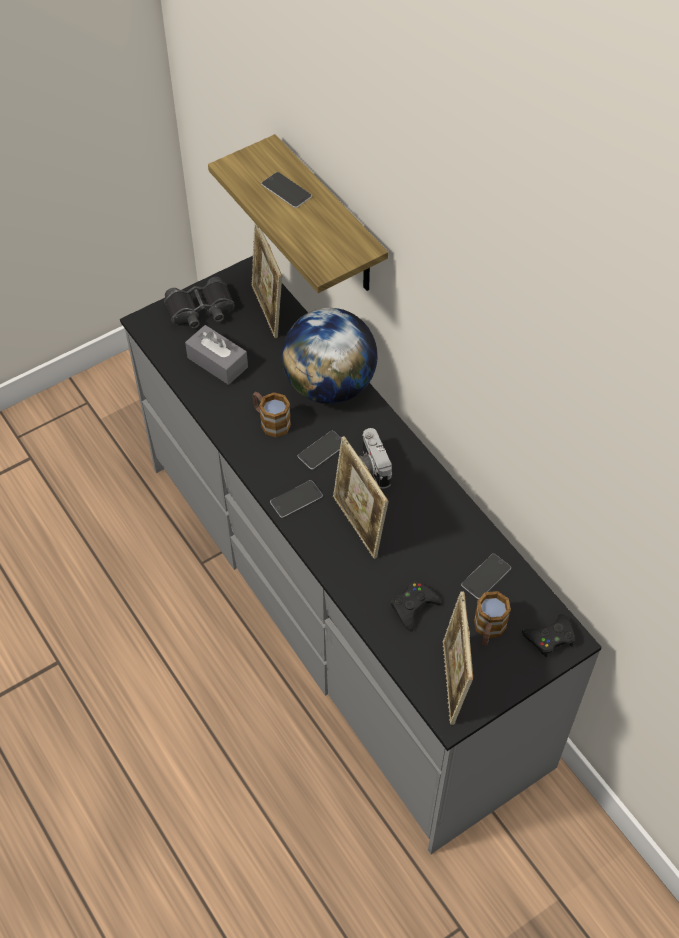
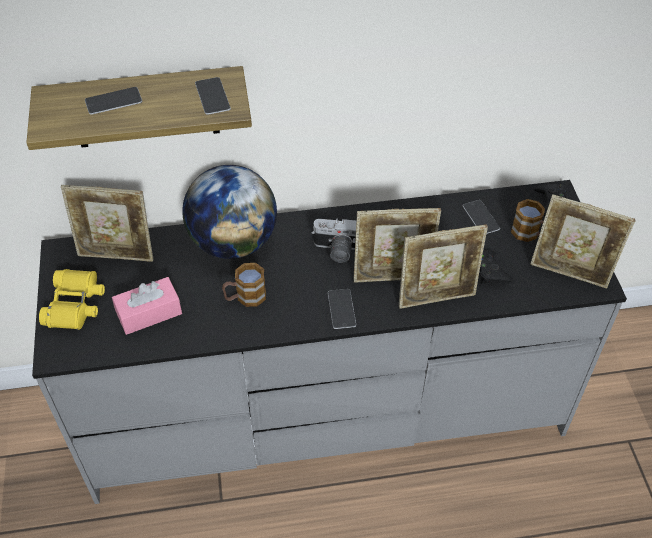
camera: 65 degrees left, 5 degrees down
black binoculars [164,277,235,329] -> yellow binoculars [39,269,105,330]
grey tissue box [185,325,248,385] -> pink tissue box [112,277,182,335]
phone [298,431,341,469] -> phone moved to [195,77,231,115]
none -> picture frame [399,224,488,309]

